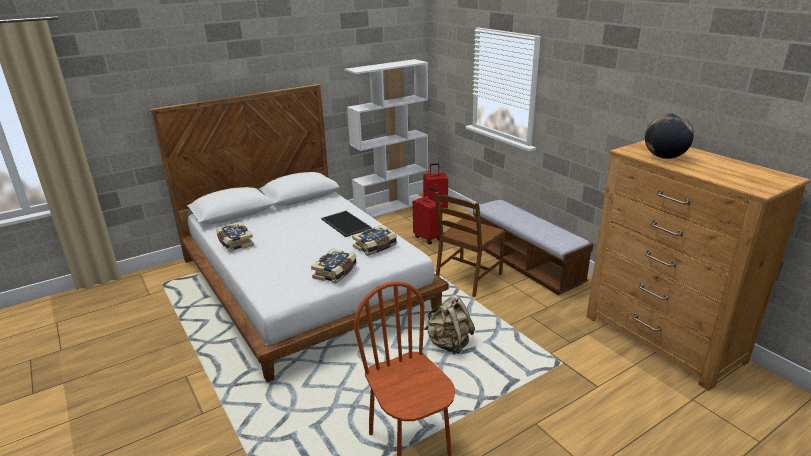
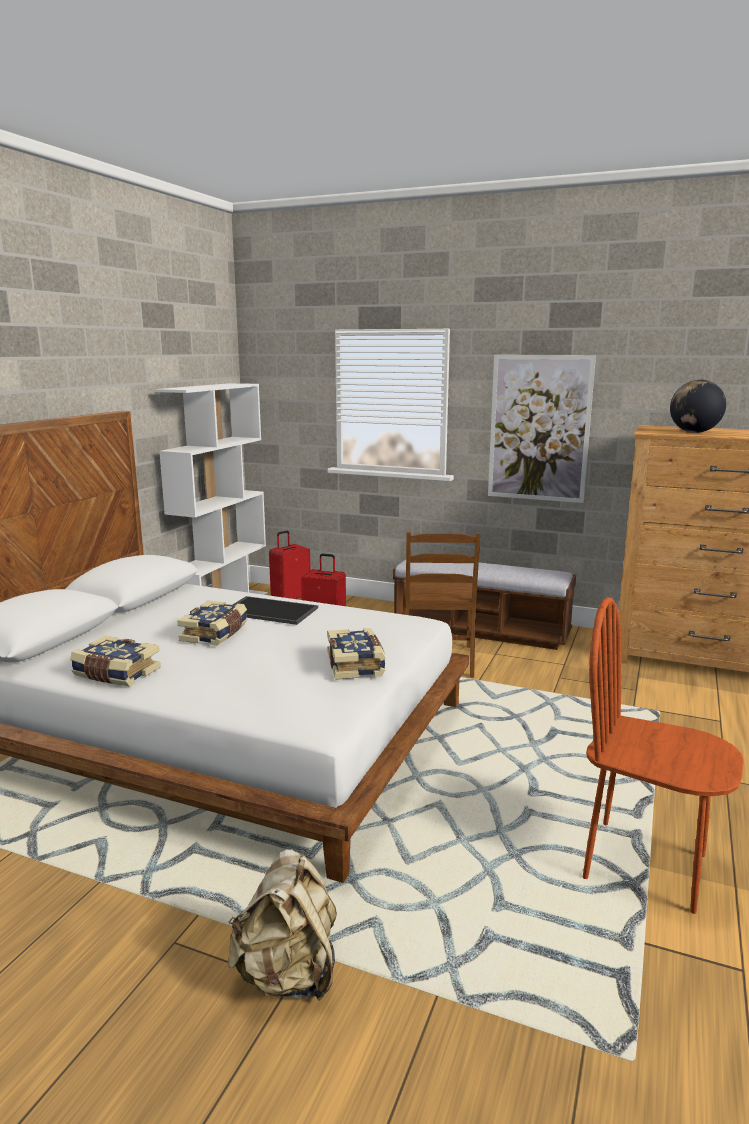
camera: 35 degrees left, 10 degrees down
book [352,225,397,256] -> book moved to [177,600,247,646]
beige backpack [424,295,475,355] -> beige backpack moved to [228,850,337,1001]
none -> picture [488,355,596,503]

